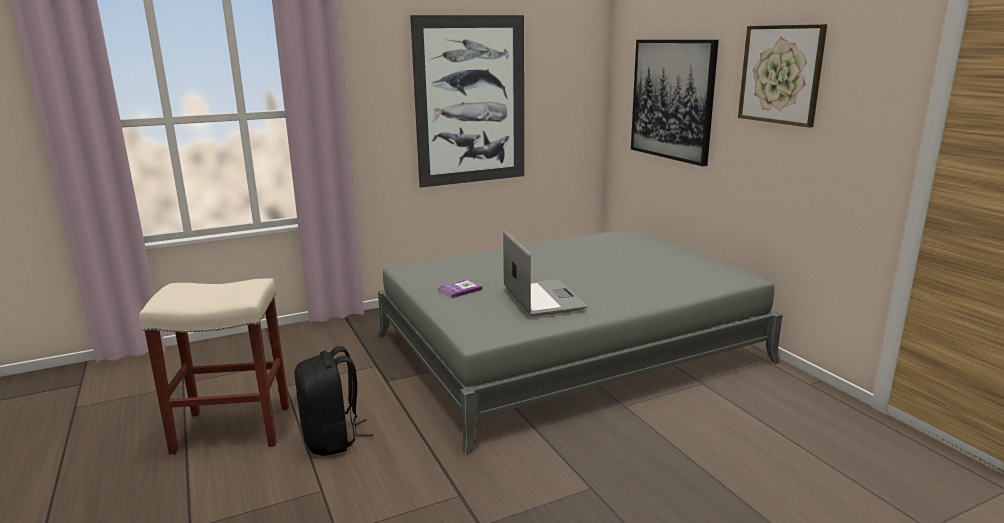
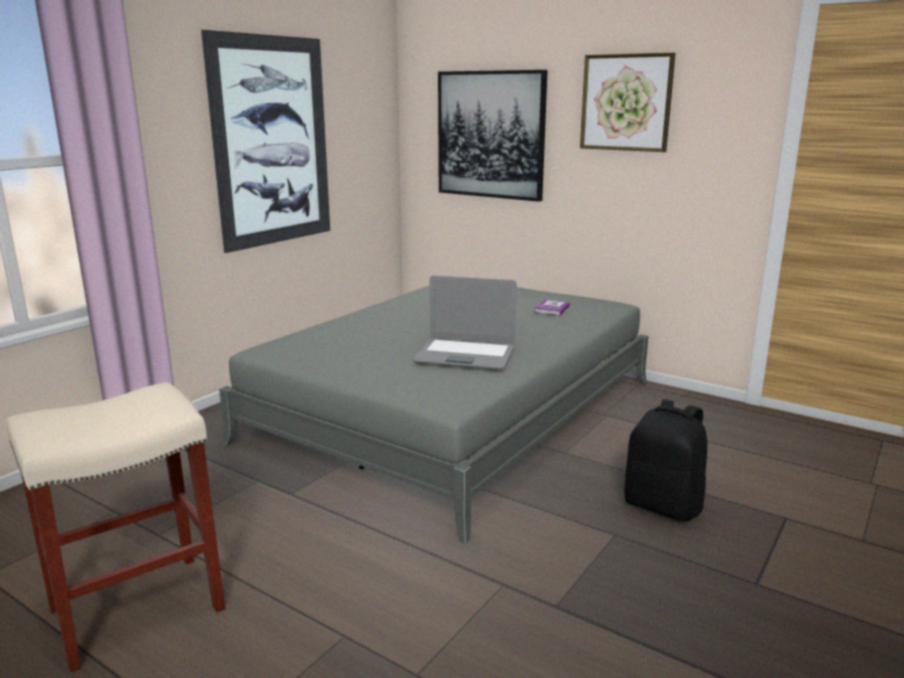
camera: 30 degrees left, 0 degrees up
black backpack [295,346,373,456] -> black backpack moved to [624,399,707,522]
book [438,279,482,298] -> book moved to [534,300,570,315]
laptop [503,231,588,317] -> laptop turned 150 degrees clockwise [413,276,517,369]

